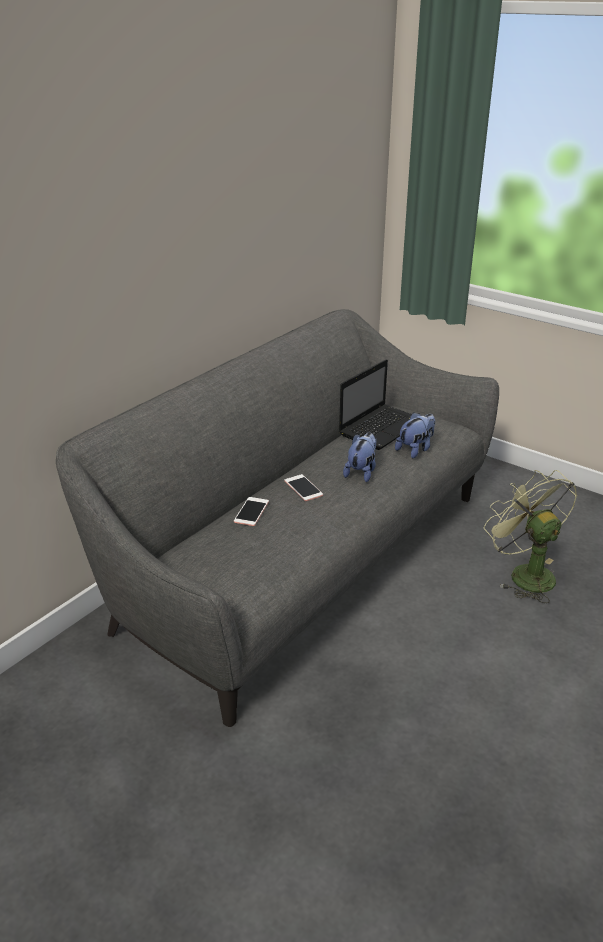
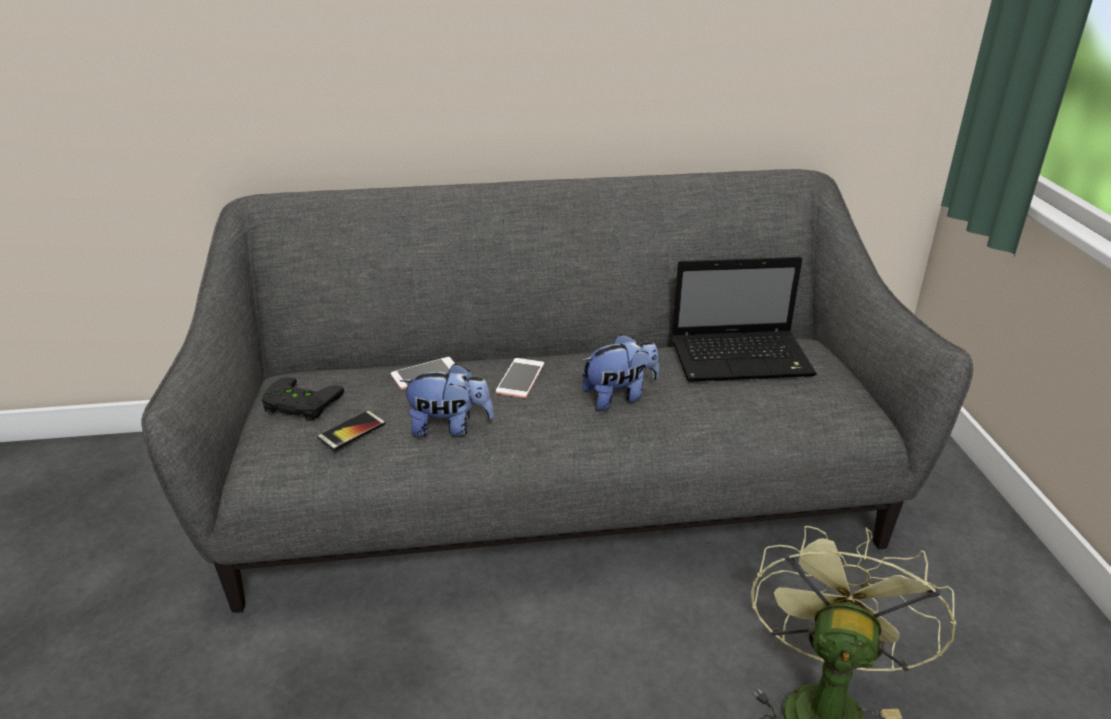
camera: 45 degrees right, 0 degrees up
plush toy [395,412,435,458] -> plush toy moved to [400,363,494,437]
none -> black game controller [262,377,344,421]
none -> phone [317,410,386,450]

